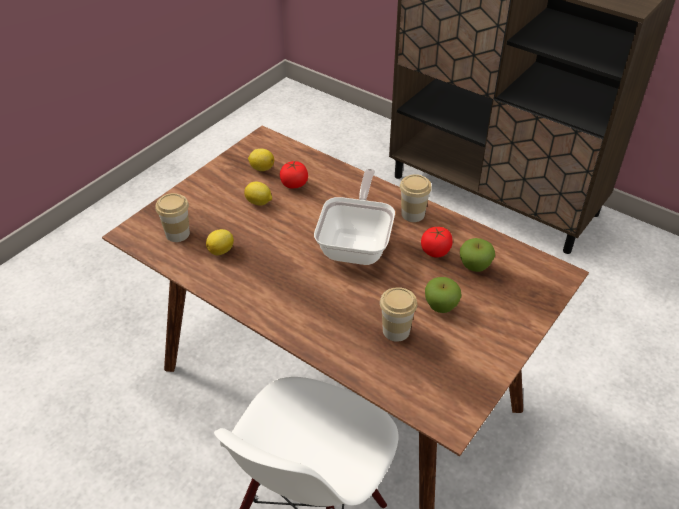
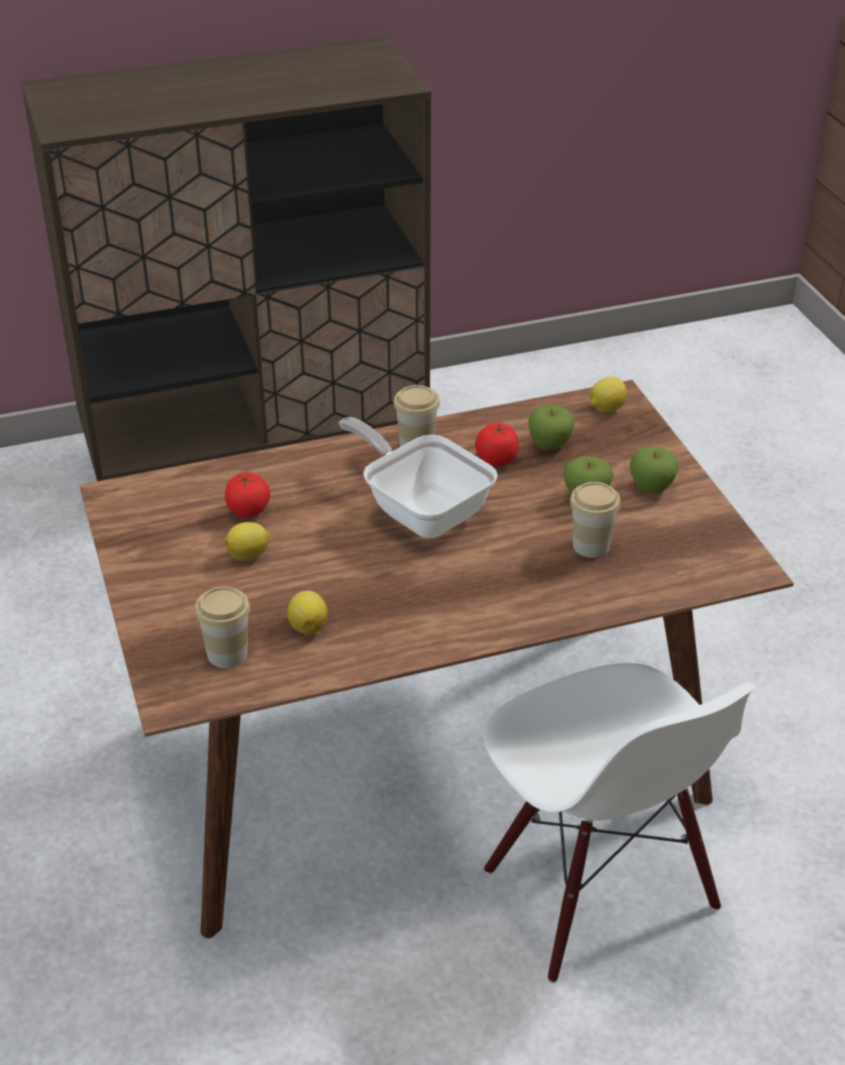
camera: 55 degrees left, 5 degrees down
lemon [248,149,274,171] -> lemon moved to [590,377,627,412]
none -> apple [630,446,679,493]

